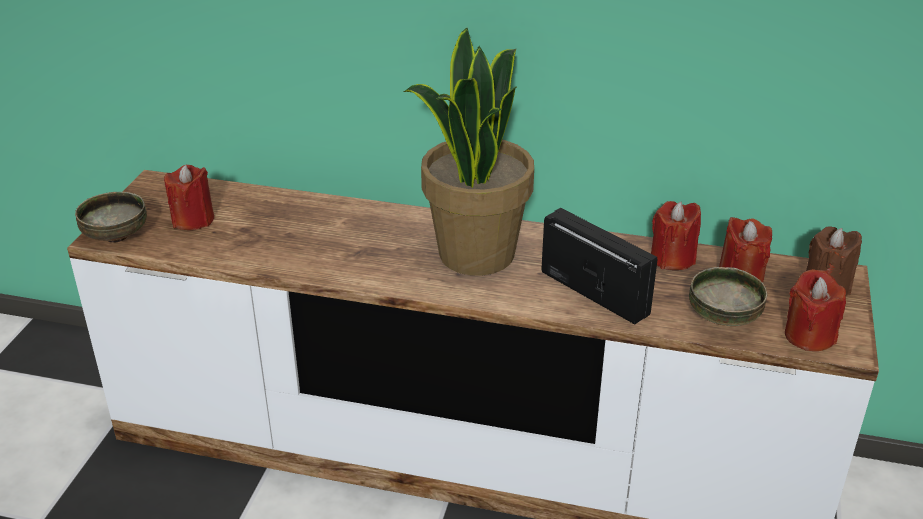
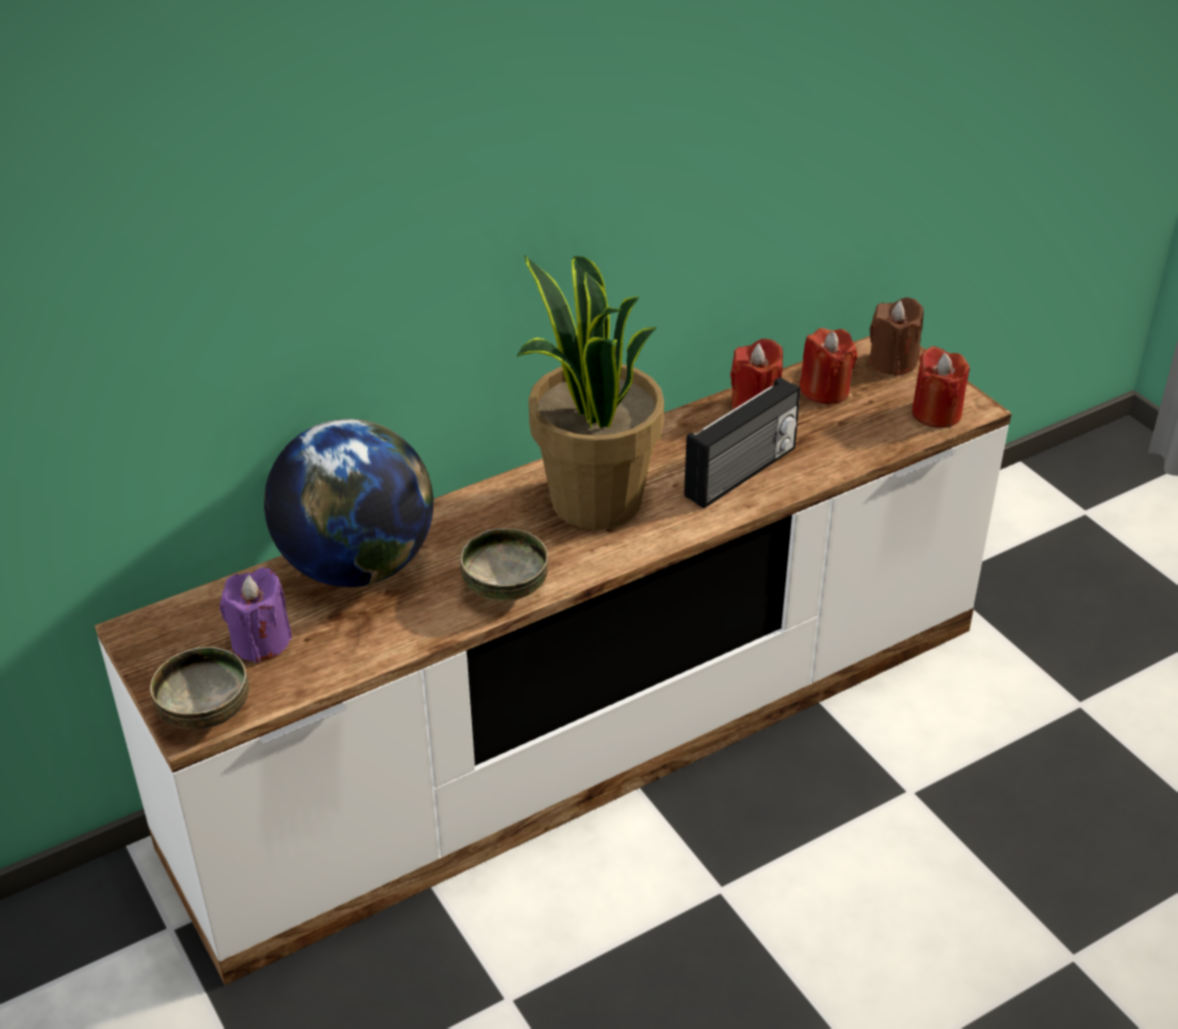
camera: 45 degrees left, 5 degrees up
red candle [164,165,214,230] -> purple candle [220,567,292,663]
radio [541,208,657,324] -> radio turned 135 degrees clockwise [684,377,800,508]
bowl [689,267,767,326] -> bowl moved to [460,528,548,601]
none -> globe [264,419,434,587]

